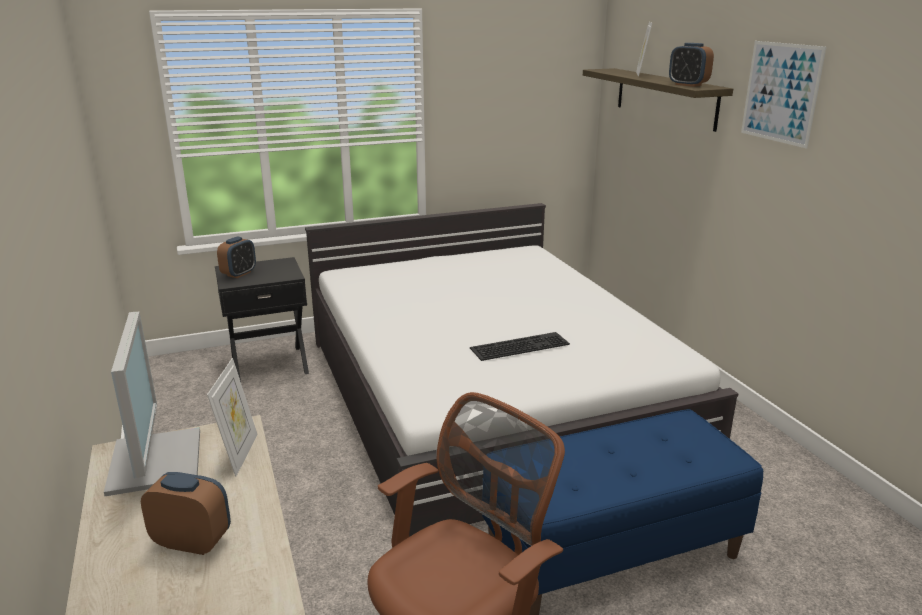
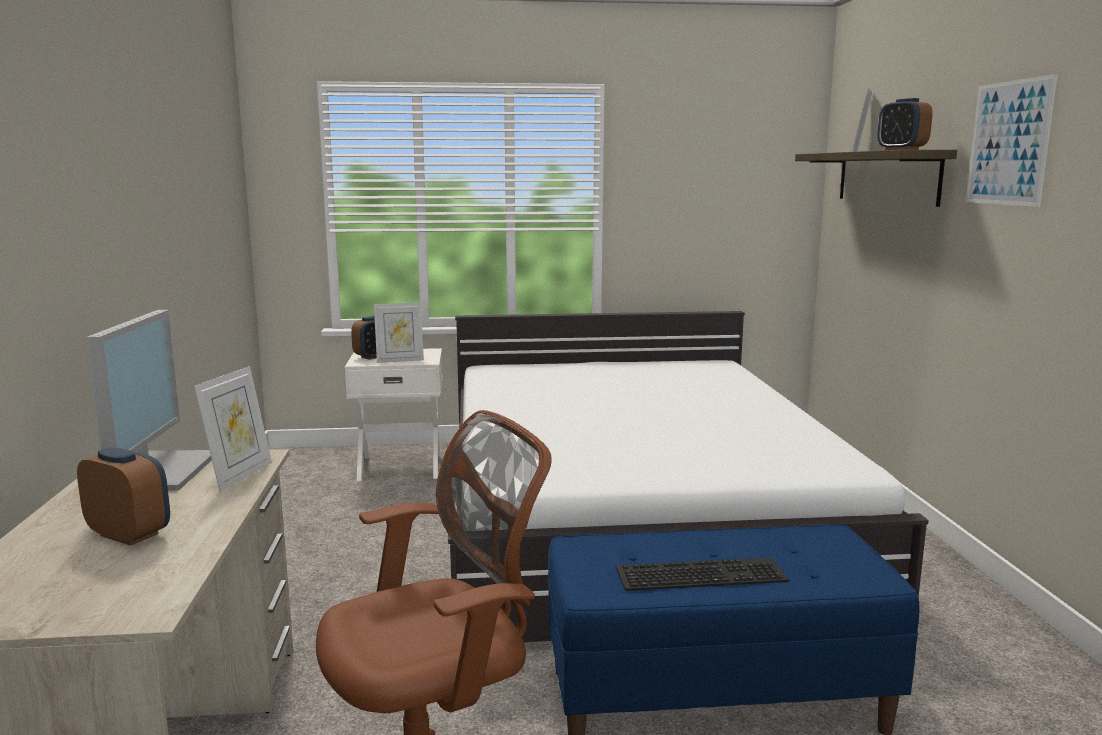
camera: 15 degrees right, 10 degrees down
black nightstand [215,257,309,382] -> white nightstand [345,348,443,481]
keyboard [470,332,570,361] -> keyboard moved to [616,557,789,591]
none -> picture frame [374,302,424,363]

